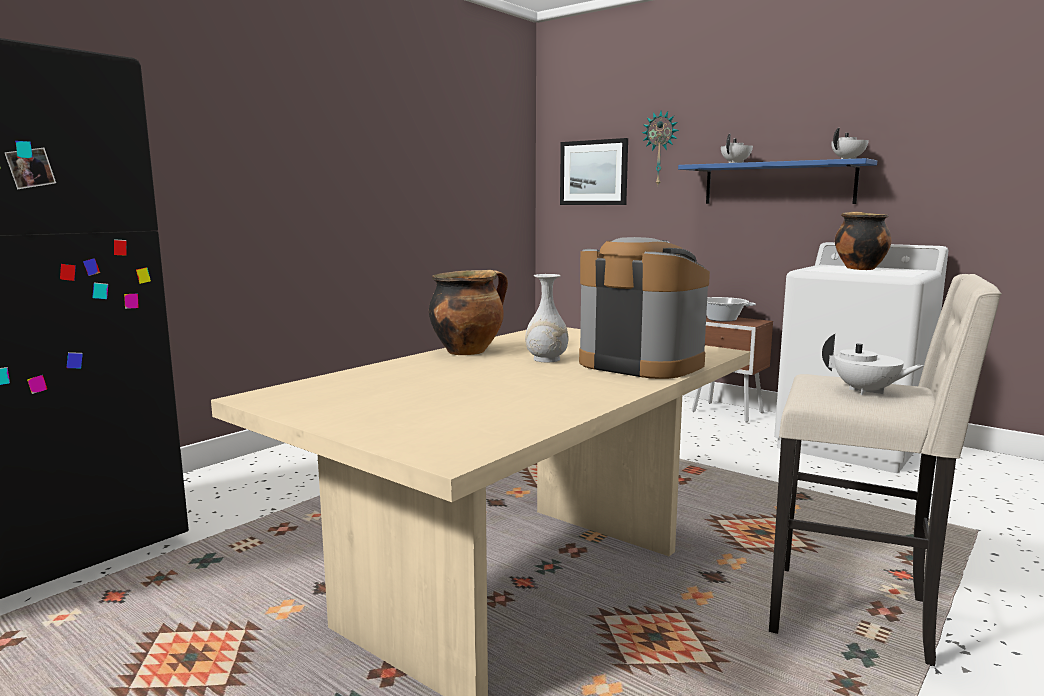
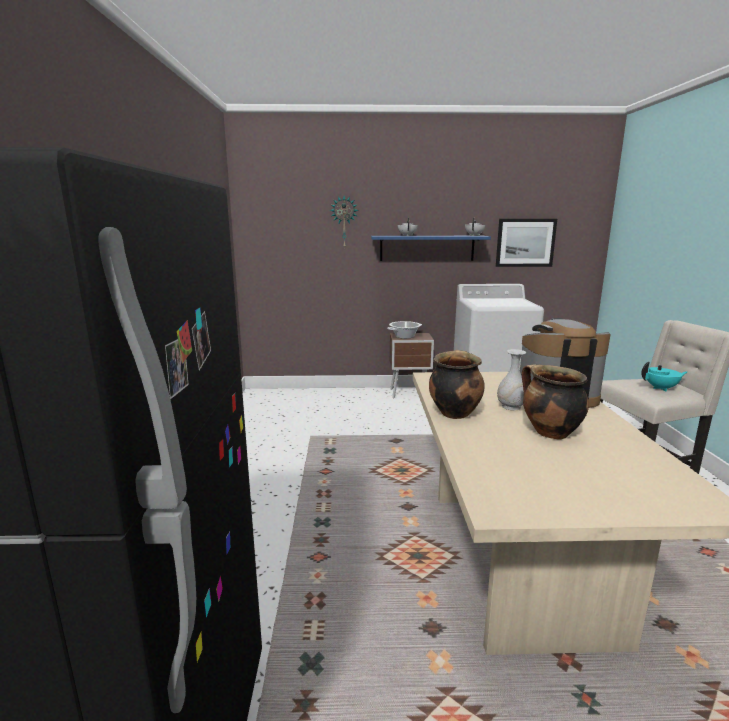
camera: 40 degrees left, 5 degrees up
picture [560,138,628,205] -> picture moved to [496,219,557,267]
white teapot [822,334,924,395] -> turquoise teapot [641,361,687,391]
cooking pot [835,212,891,270] -> cooking pot moved to [522,364,589,439]

